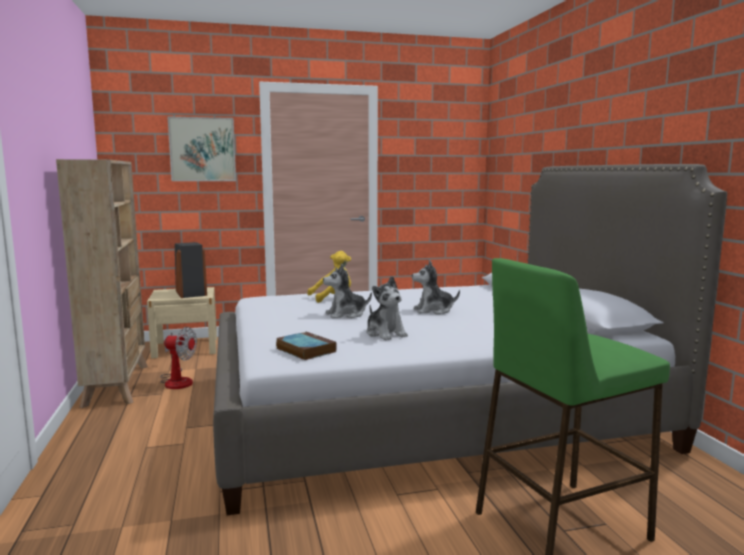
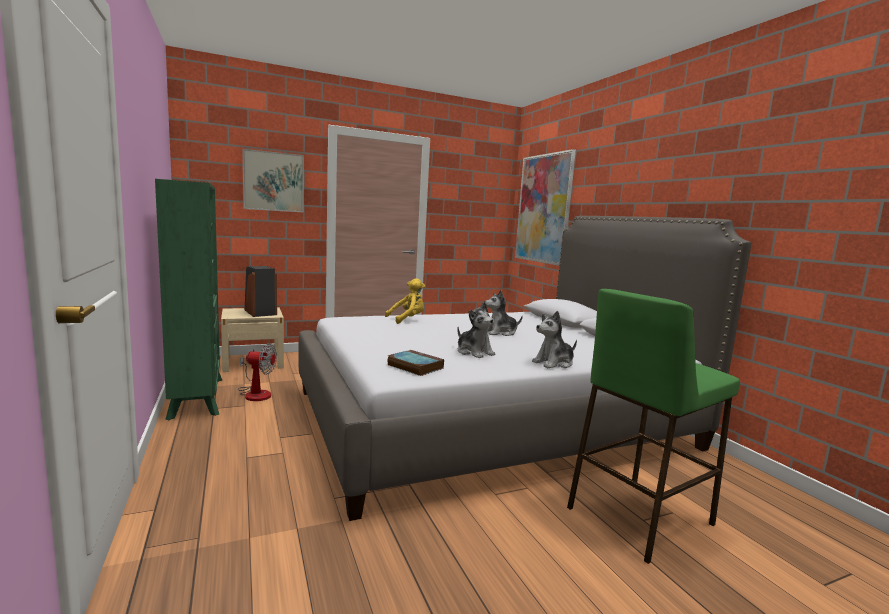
camera: 10 degrees left, 0 degrees up
beige bookcase [56,159,148,408] -> green bookcase [155,179,222,420]
plush toy [323,264,372,319] -> plush toy moved to [532,311,577,368]
none -> picture [515,149,576,266]

